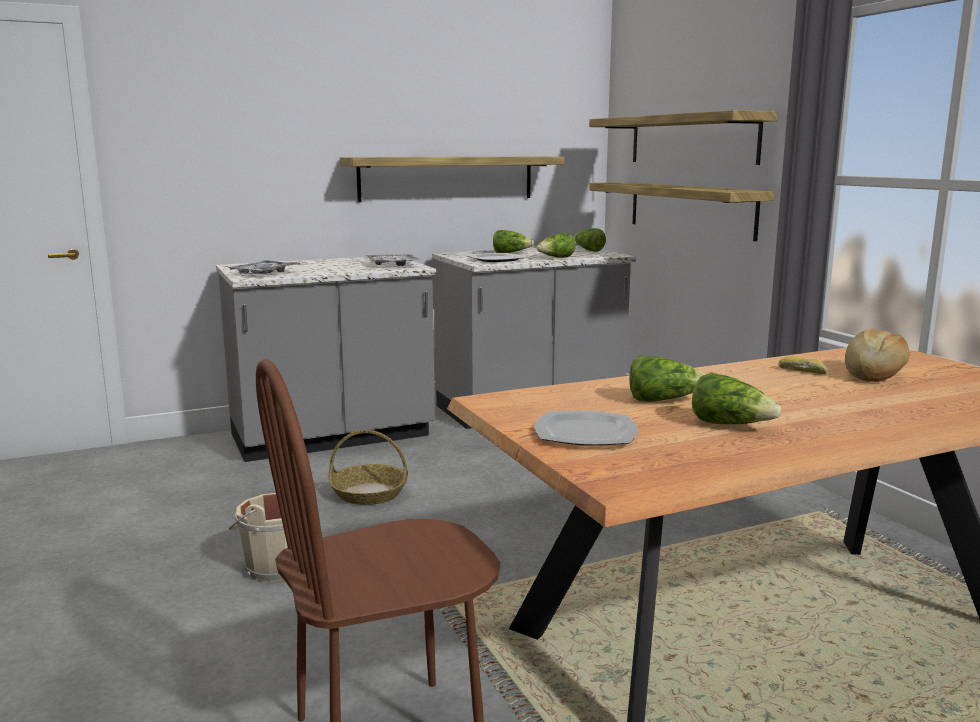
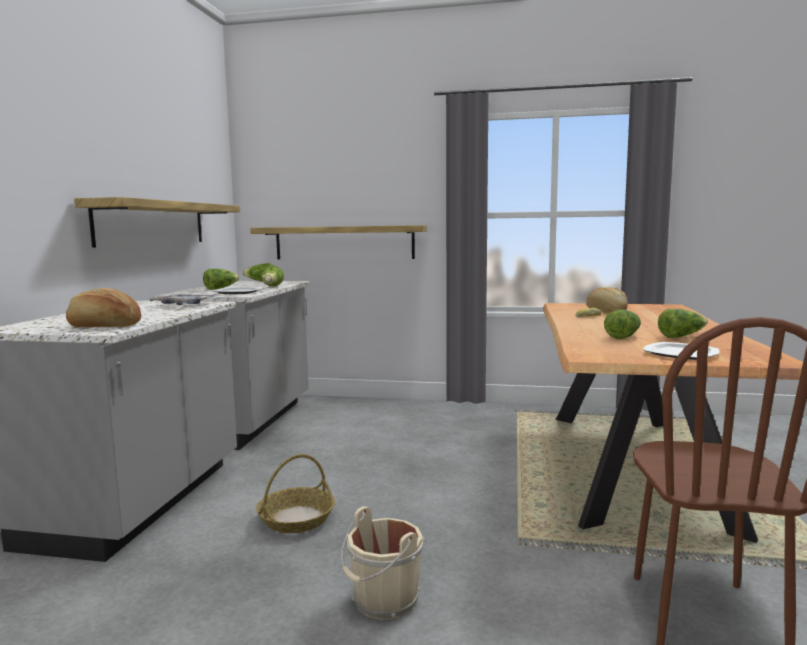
camera: 55 degrees left, 5 degrees down
tray [227,260,302,274] -> bread [66,288,142,327]
shelf [589,110,778,165] -> none

